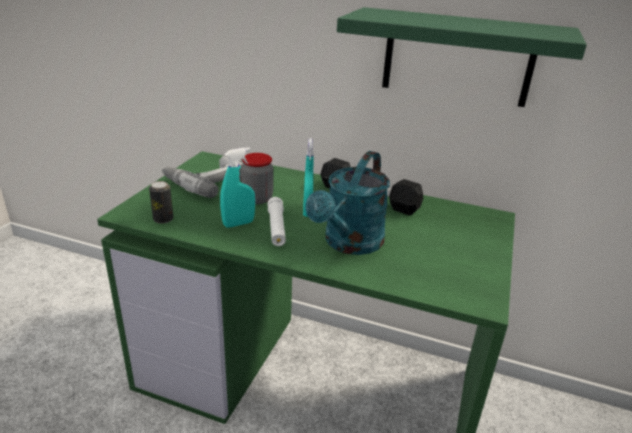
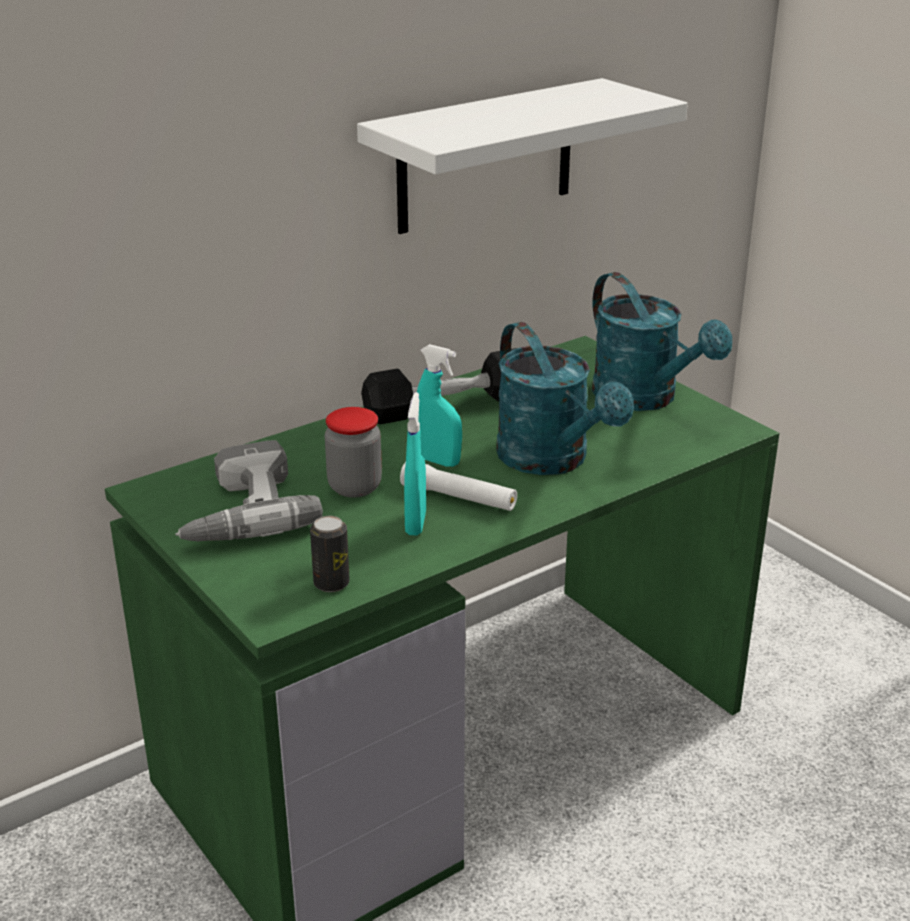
camera: 55 degrees left, 0 degrees up
green shelf [337,7,587,107] -> white shelf [357,78,688,234]
none -> turquoise watering can [592,272,732,411]

